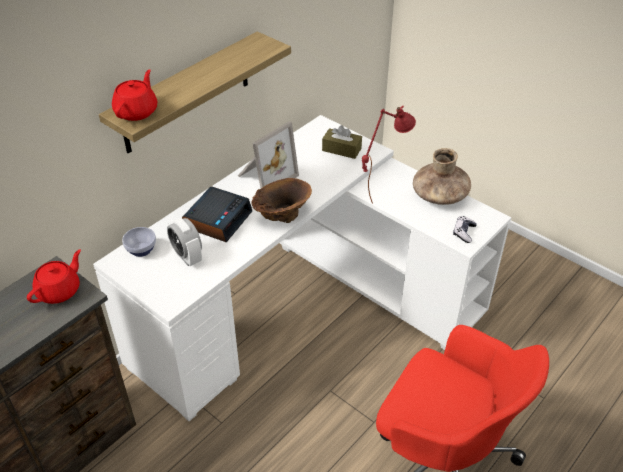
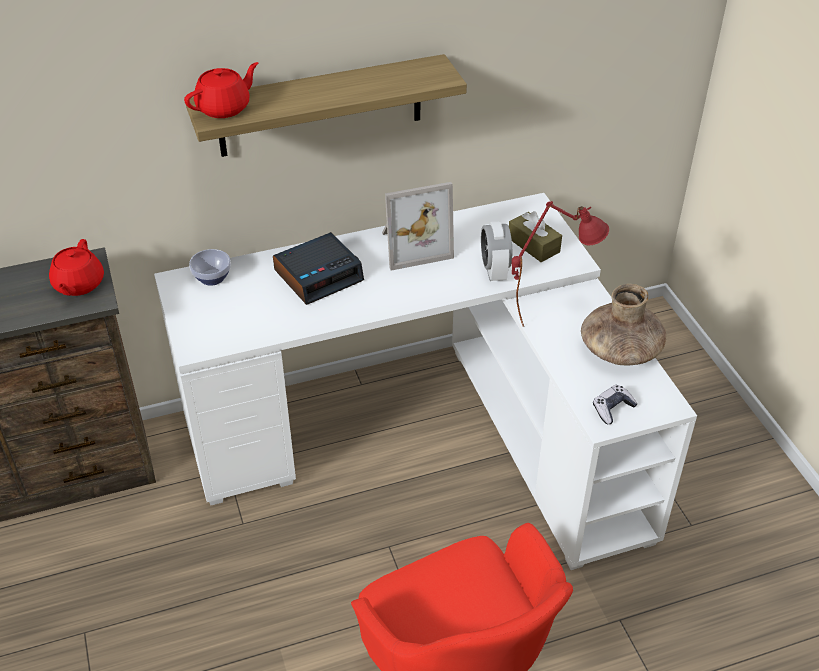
camera: 30 degrees right, 0 degrees up
red teapot [27,249,81,304] -> red teapot turned 120 degrees clockwise [49,239,104,296]
alarm clock [167,218,202,266] -> alarm clock moved to [481,221,512,281]
brown vase [251,178,312,223] -> none

